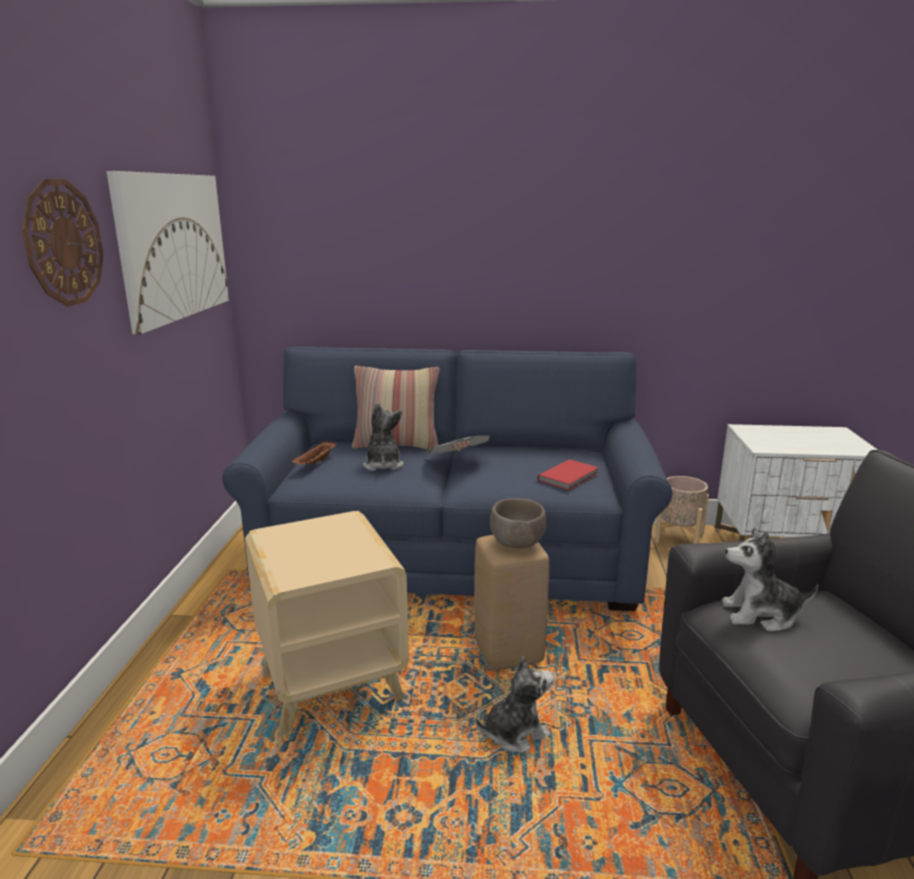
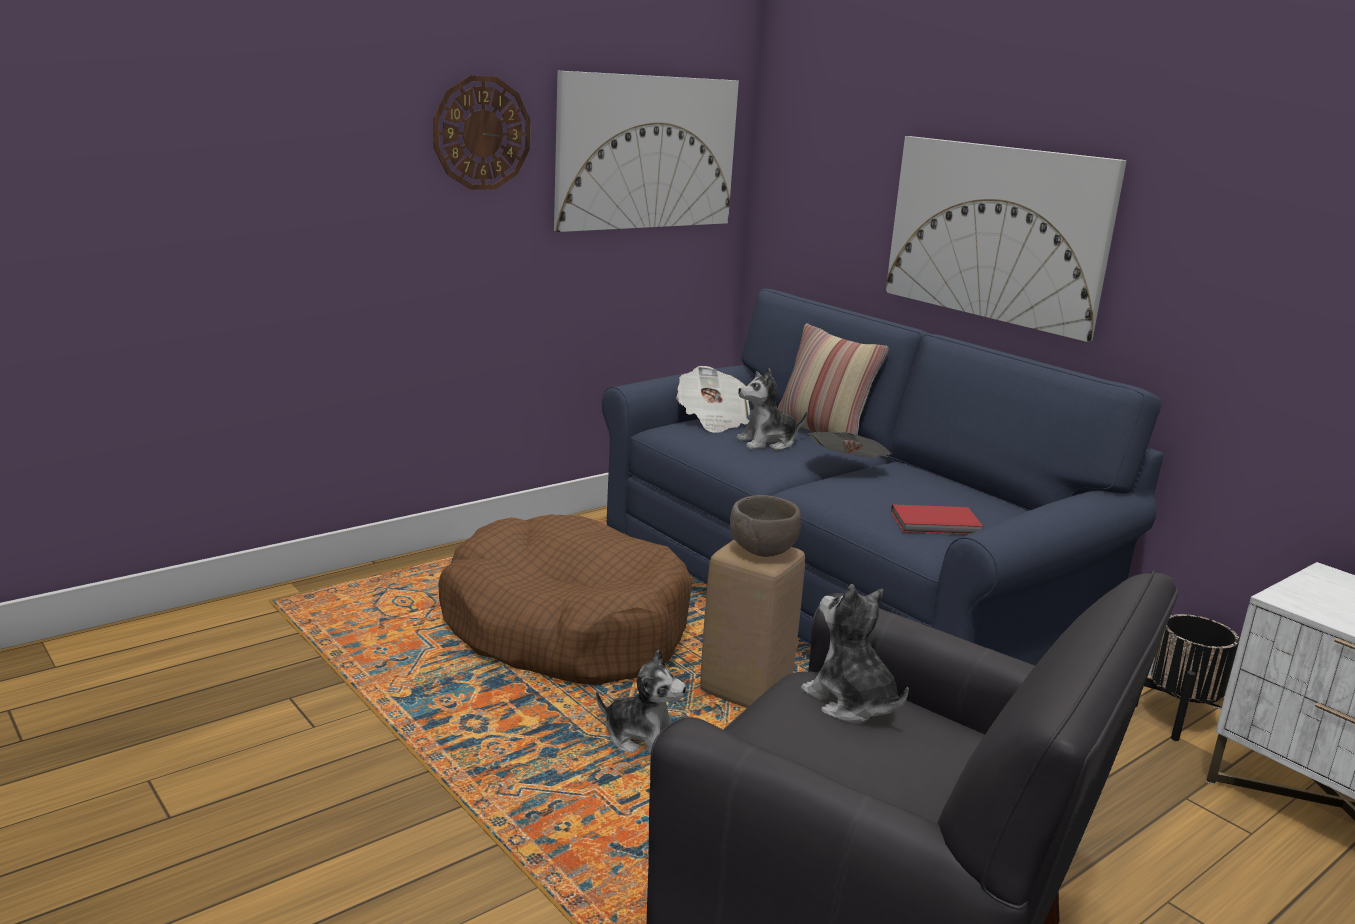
camera: 45 degrees right, 0 degrees up
beige side table [245,511,409,736] -> brown dog bed [438,515,692,685]
brown tray [291,440,337,465] -> newspaper [676,366,750,433]
plush toy [363,403,403,471] -> plush toy turned 150 degrees counterclockwise [736,368,807,451]
beige planter [655,476,709,543] -> black planter [1136,614,1239,741]
none -> picture [886,136,1127,342]

